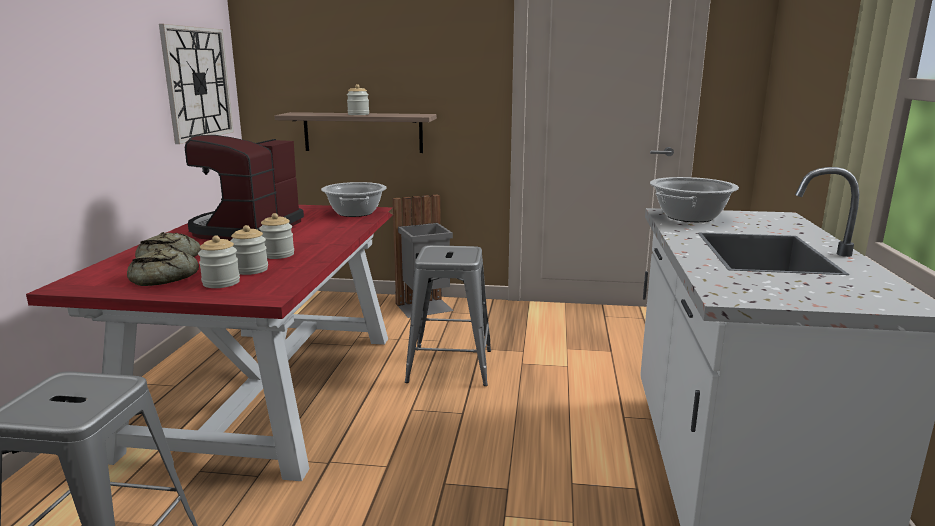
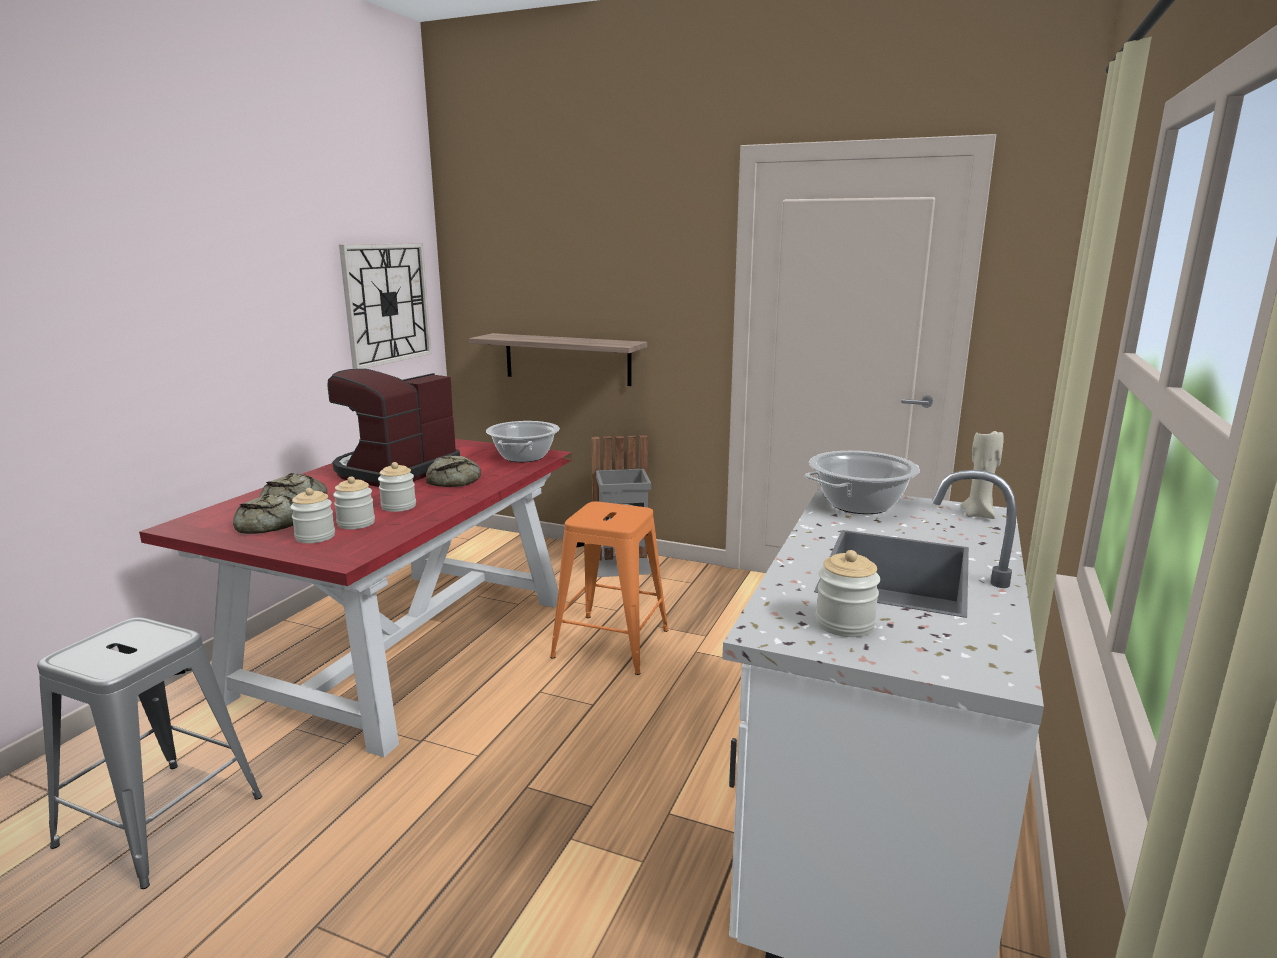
camera: 15 degrees right, 0 degrees up
jar [347,84,369,115] -> jar moved to [816,550,880,637]
grey stool [405,245,491,386] -> orange stool [550,502,668,675]
none -> bread [426,455,481,487]
none -> beige candle [960,430,1004,519]

